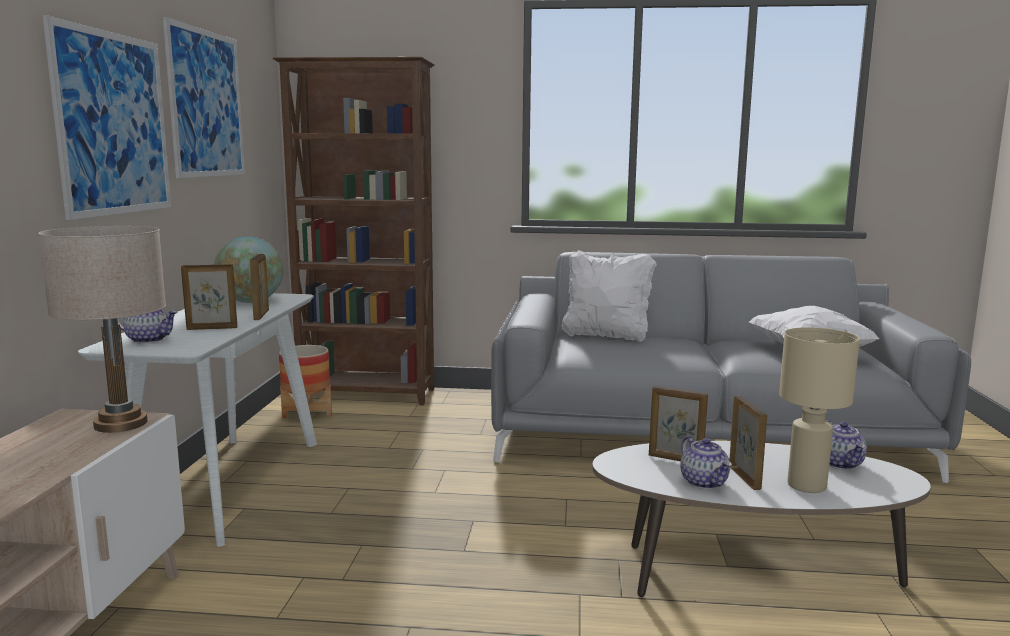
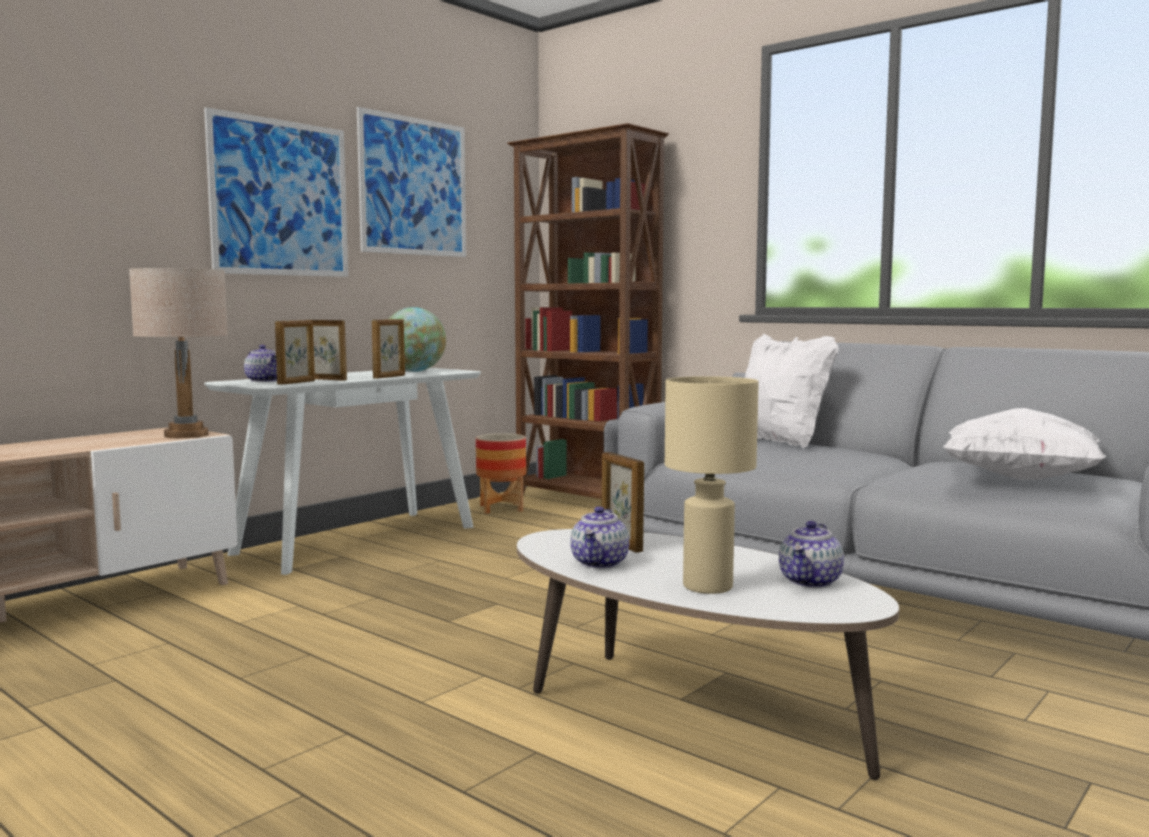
camera: 35 degrees right, 5 degrees down
picture frame [729,396,767,490] -> picture frame moved to [275,320,315,385]

